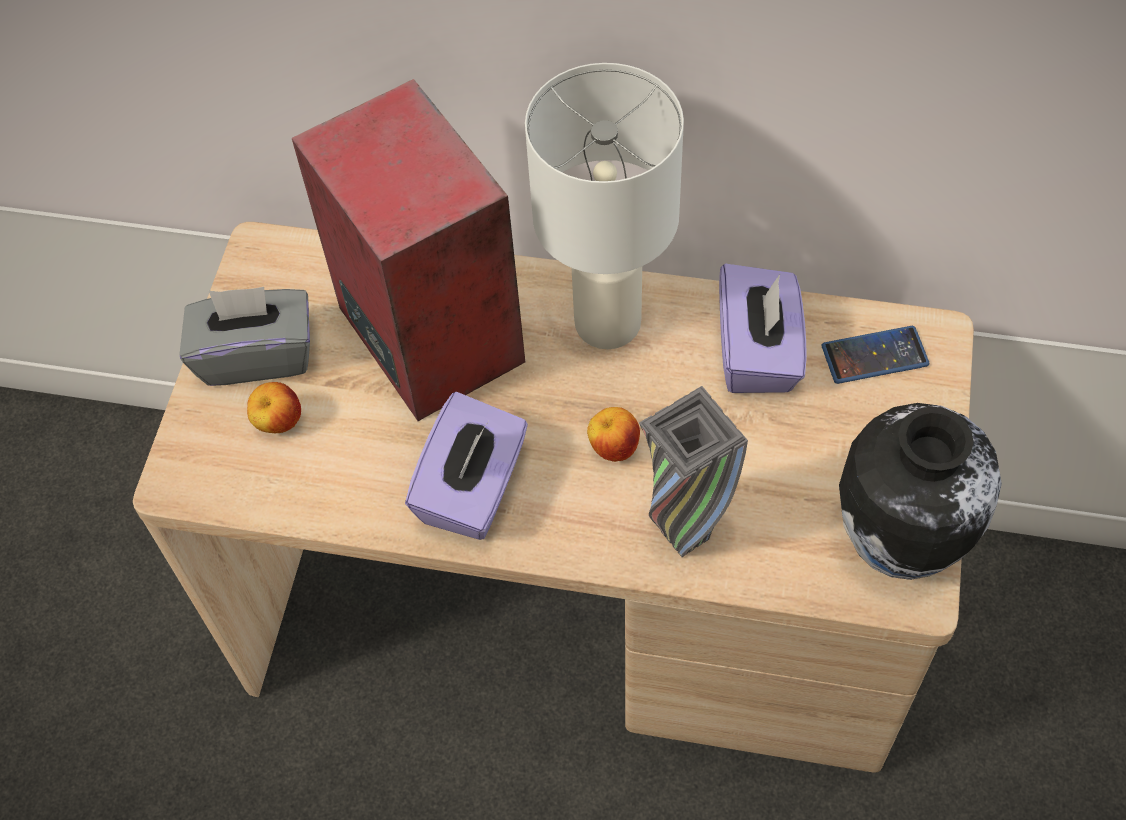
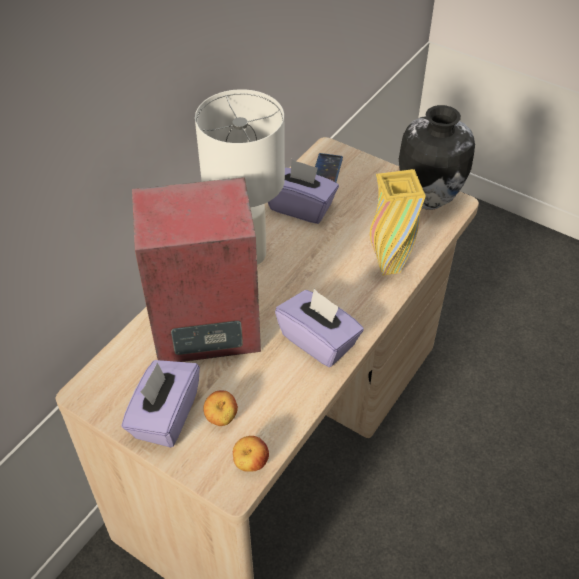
camera: 70 degrees left, 10 degrees down
grey tissue box [179,287,310,386] -> purple tissue box [121,360,200,448]
apple [587,407,640,462] -> apple moved to [233,436,269,472]
grey vase [639,386,748,557] -> yellow vase [370,169,426,275]

